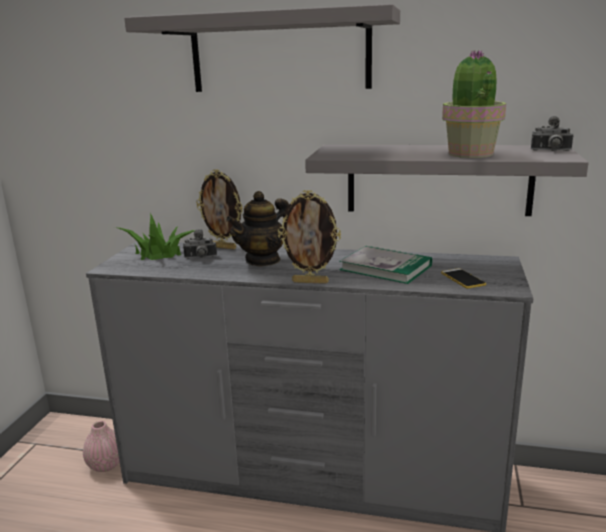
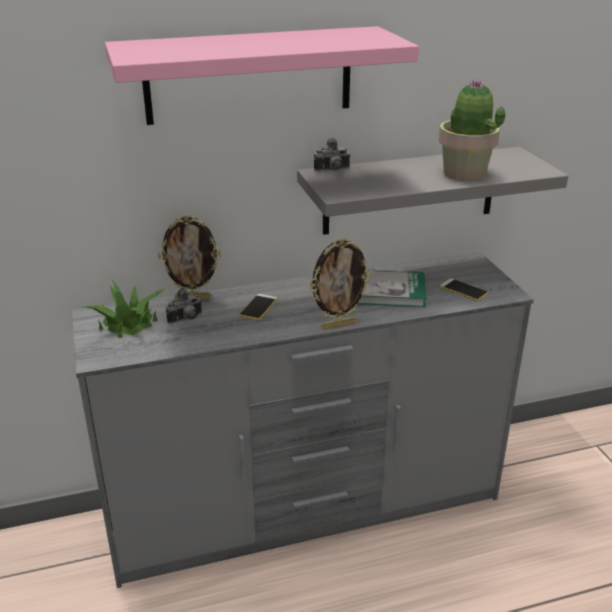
camera: 30 degrees left, 10 degrees up
pink vase [83,421,120,472] -> none
grey shelf [124,4,400,92] -> pink shelf [105,26,419,125]
teapot [226,191,289,267] -> phone [239,294,278,320]
camera [531,116,574,151] -> camera moved to [314,138,350,171]

